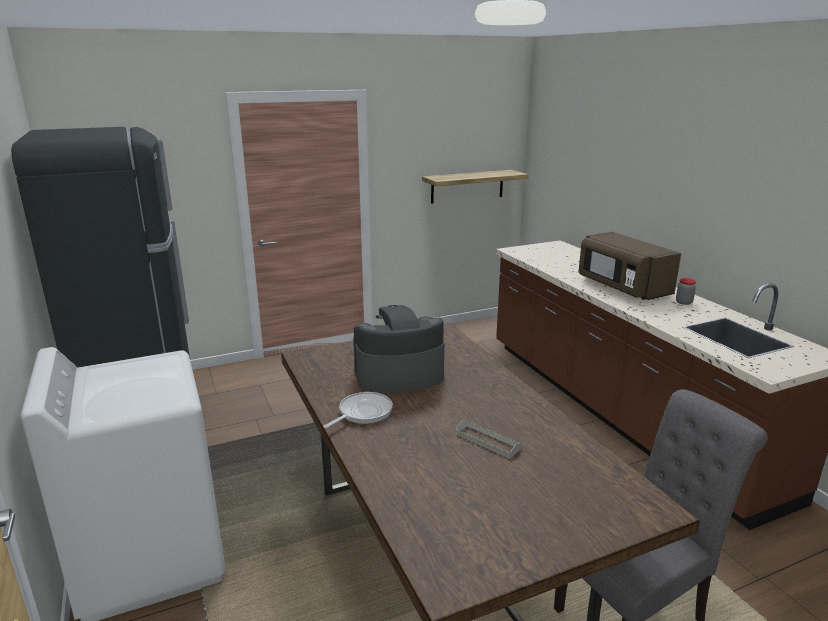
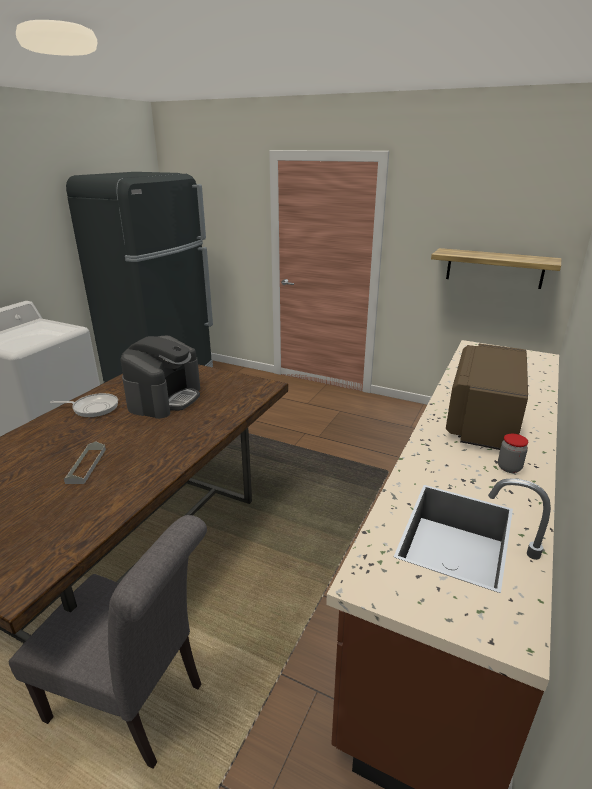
camera: 50 degrees right, 5 degrees up
coffee machine [353,305,445,393] -> coffee machine turned 75 degrees clockwise [121,336,200,419]

